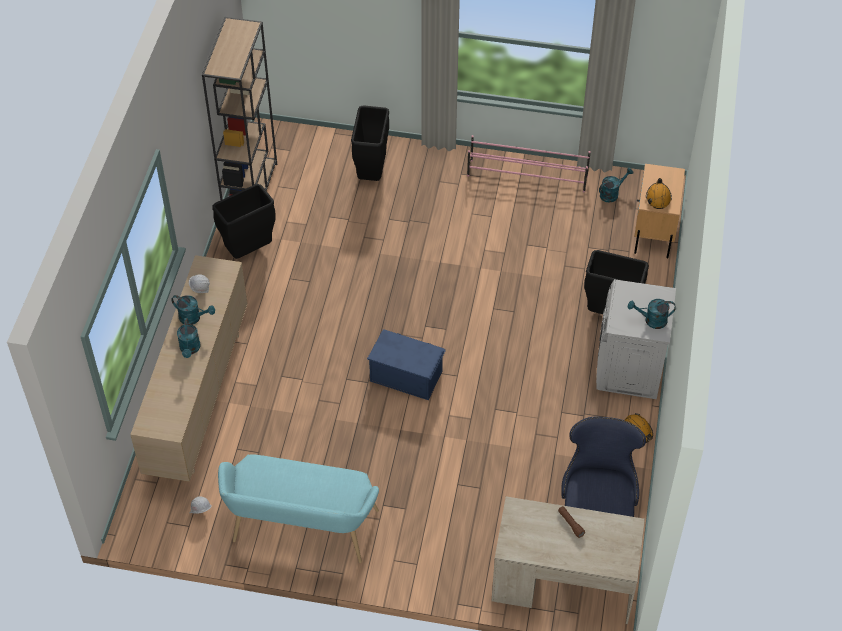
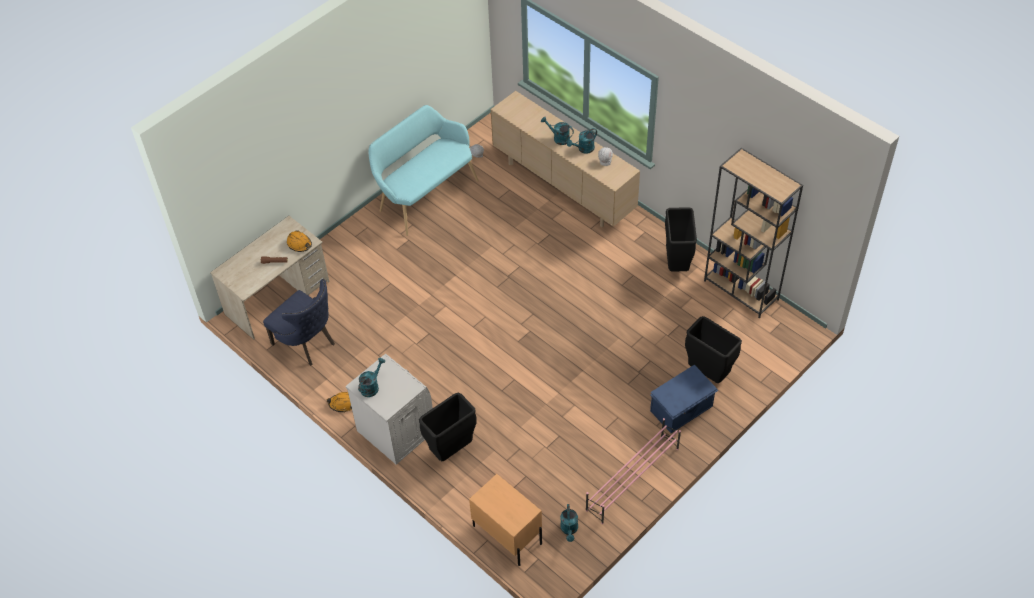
camera: 125 degrees right, 0 degrees up
blue storage box [367,329,446,400] -> blue storage box moved to [650,365,719,433]
orange hard hat [646,178,672,209] -> orange hard hat moved to [287,230,312,252]

